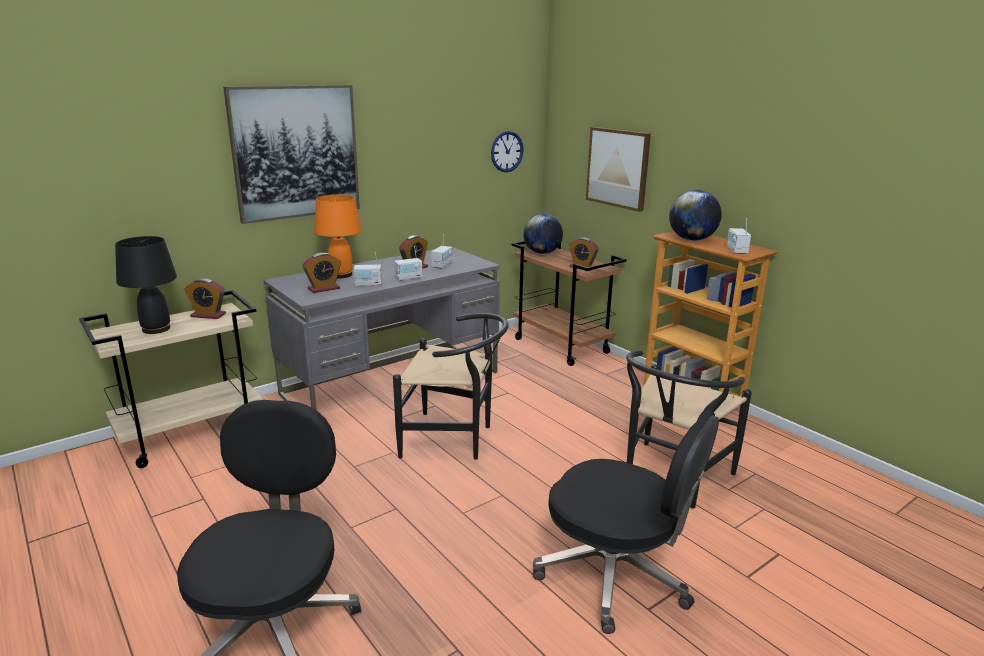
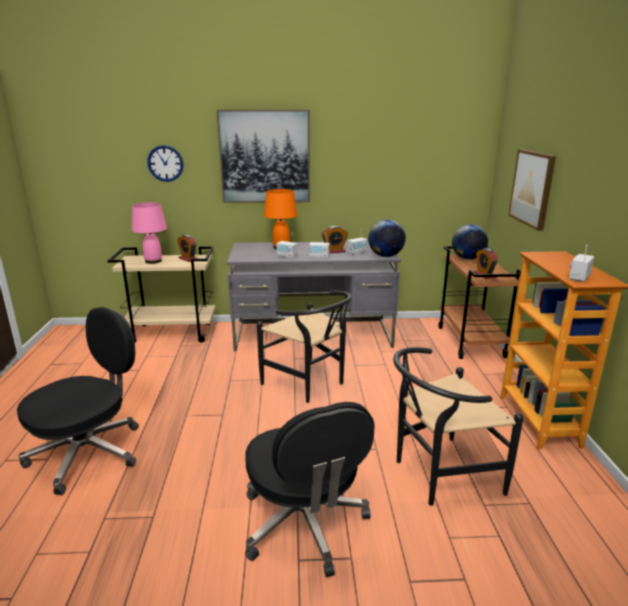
camera: 35 degrees right, 0 degrees up
black table lamp [115,236,177,334] -> pink table lamp [132,202,167,264]
alarm clock [302,253,341,293] -> none
wall clock [491,131,524,172] -> wall clock moved to [147,145,183,182]
globe [669,190,722,241] -> globe moved to [368,219,406,257]

